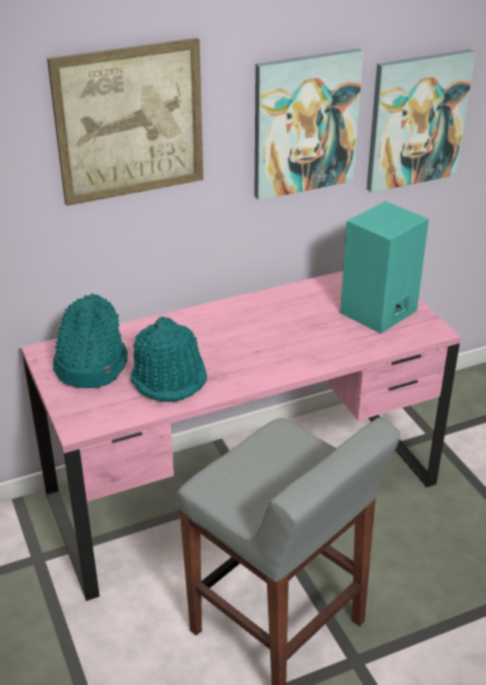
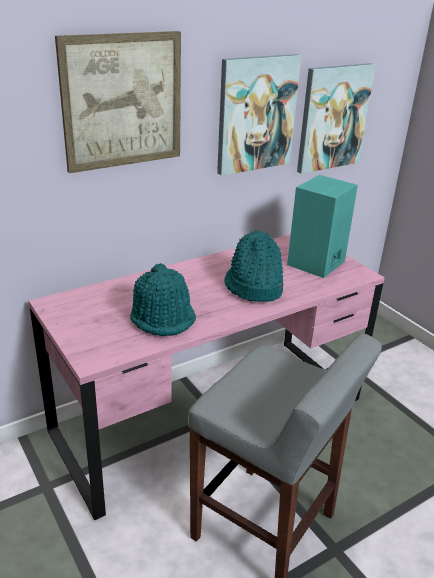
camera: 10 degrees left, 5 degrees down
turquoise hat [53,293,128,388] -> turquoise hat moved to [224,230,283,302]

